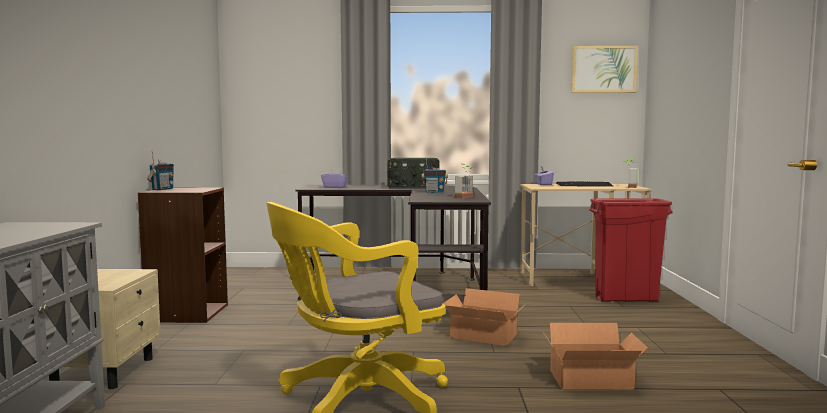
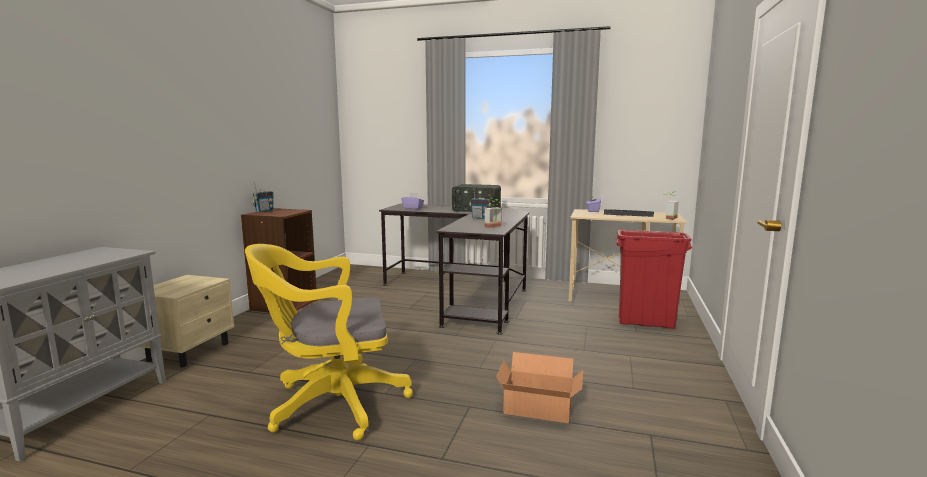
camera: 15 degrees right, 5 degrees up
cardboard box [444,288,527,346] -> none
picture [571,46,638,93] -> none

